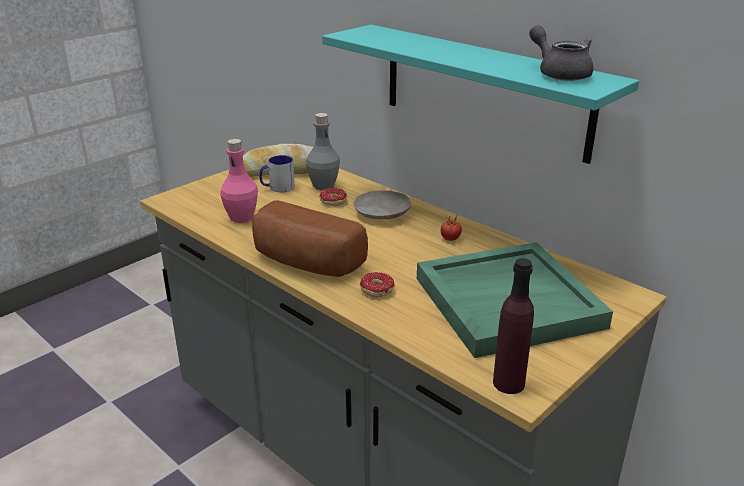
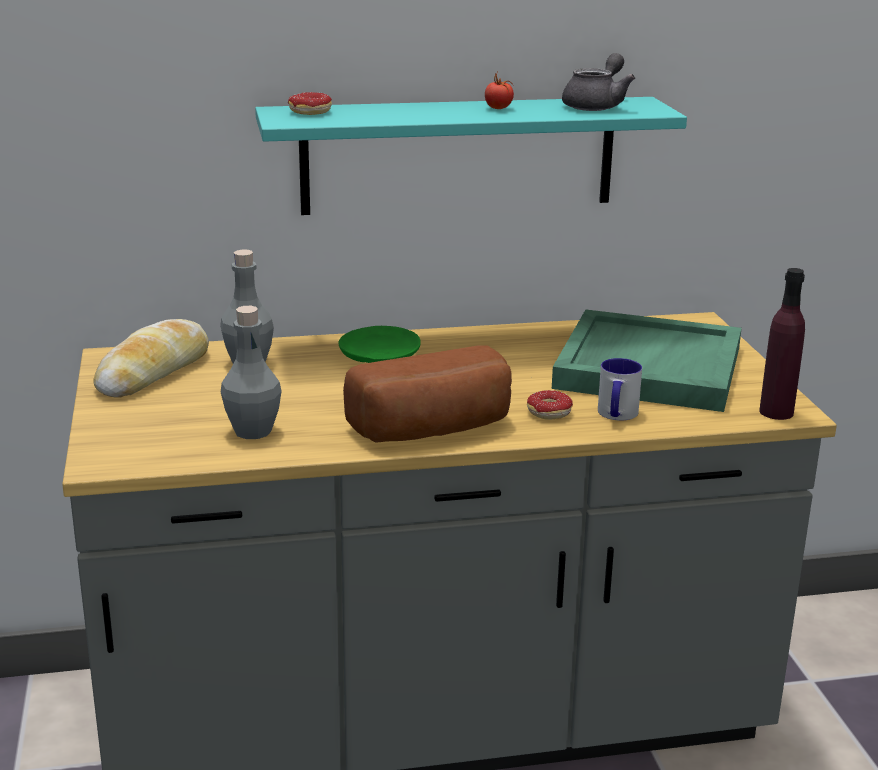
camera: 55 degrees left, 5 degrees down
pink bottle [221,139,258,223] -> grey bottle [221,306,282,439]
mug [259,155,295,192] -> mug moved to [598,358,642,421]
donut [320,188,347,206] -> donut moved to [288,92,332,115]
beige plate [354,190,411,219] -> green plate [338,326,421,363]
tomato [441,215,462,241] -> tomato moved to [485,72,514,109]
grey teapot [529,26,593,81] -> grey teapot turned 120 degrees clockwise [562,53,635,111]

